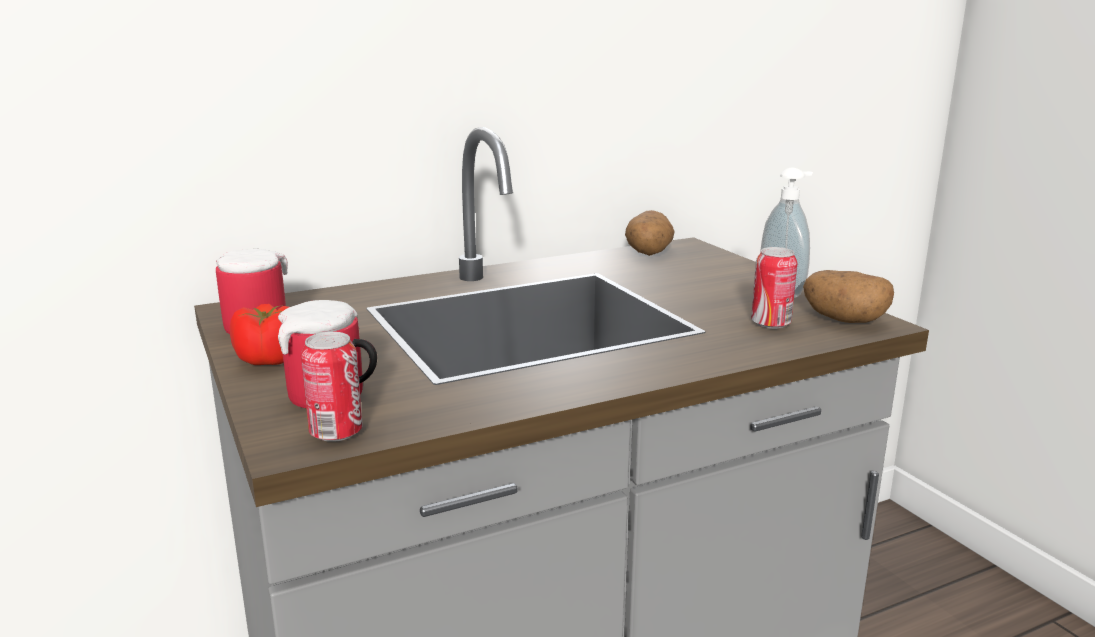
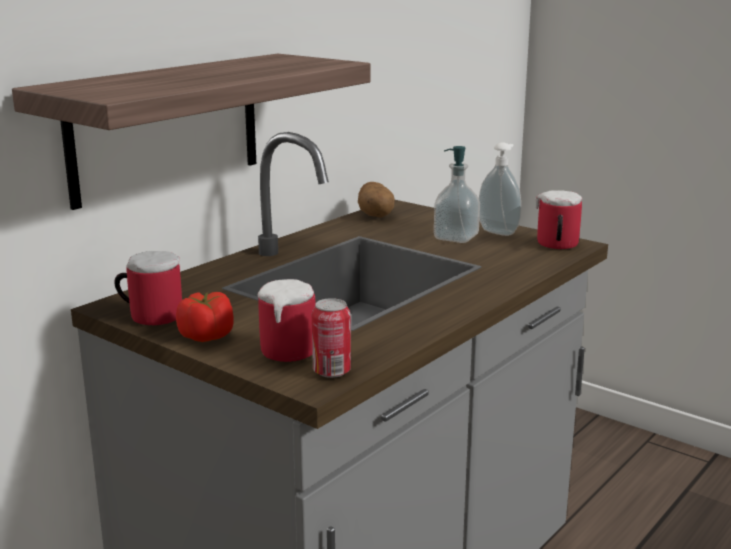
camera: 25 degrees left, 0 degrees up
can [751,247,797,329] -> none
potato [803,270,894,323] -> mug [535,190,582,249]
none -> shelf [12,54,371,210]
none -> soap dispenser [434,146,480,243]

